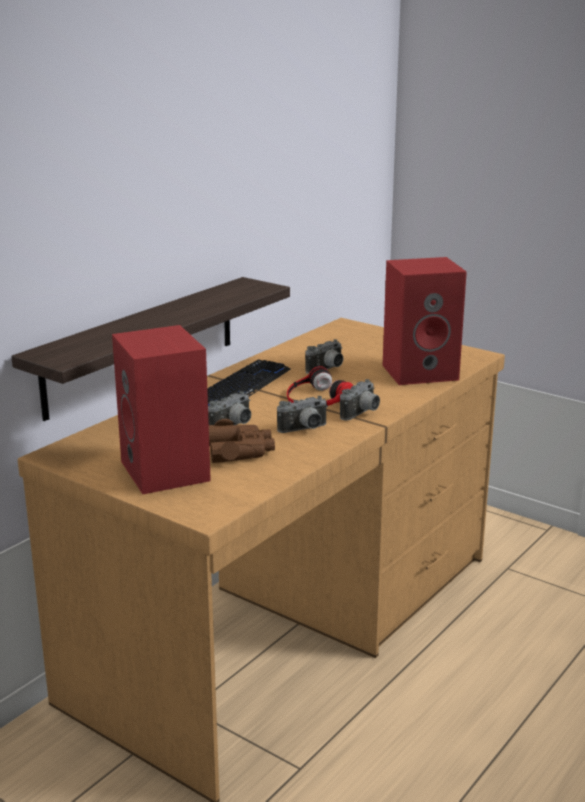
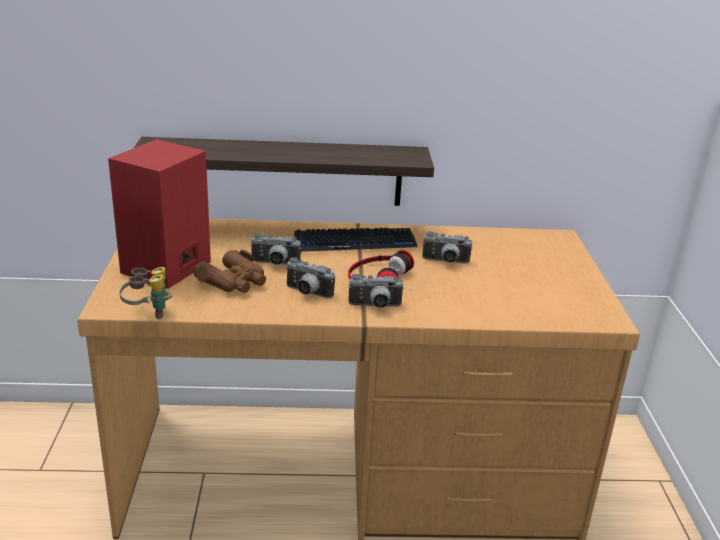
camera: 50 degrees right, 5 degrees up
red speaker [383,257,467,385] -> none
none -> binoculars [120,267,172,319]

